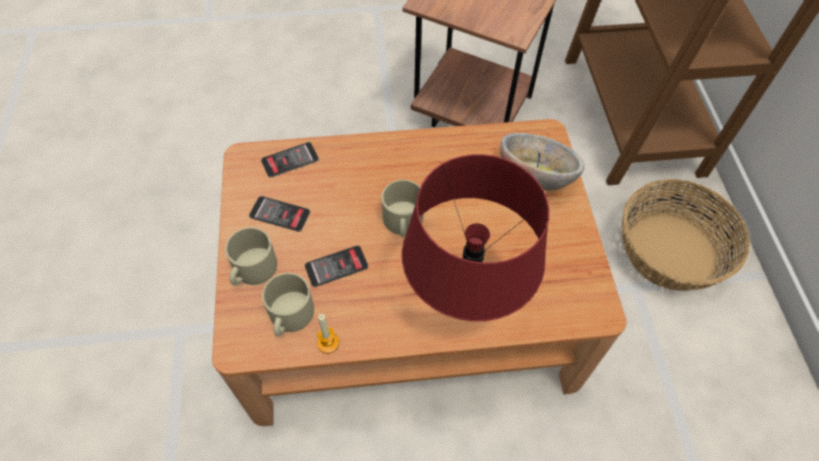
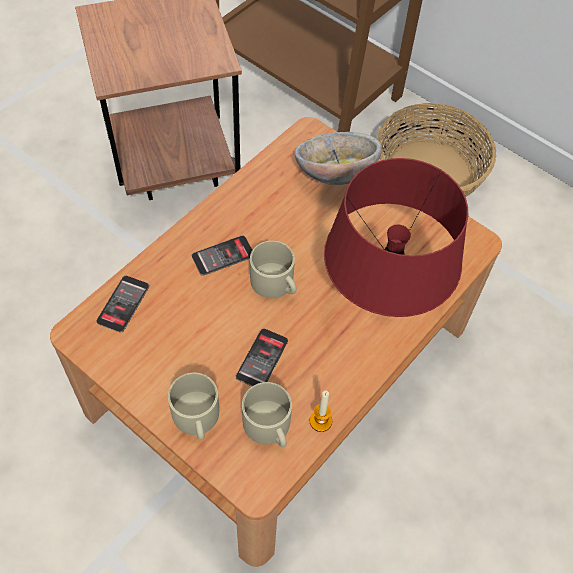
camera: 45 degrees left, 0 degrees up
phone [249,196,310,232] -> phone moved to [192,235,252,276]

